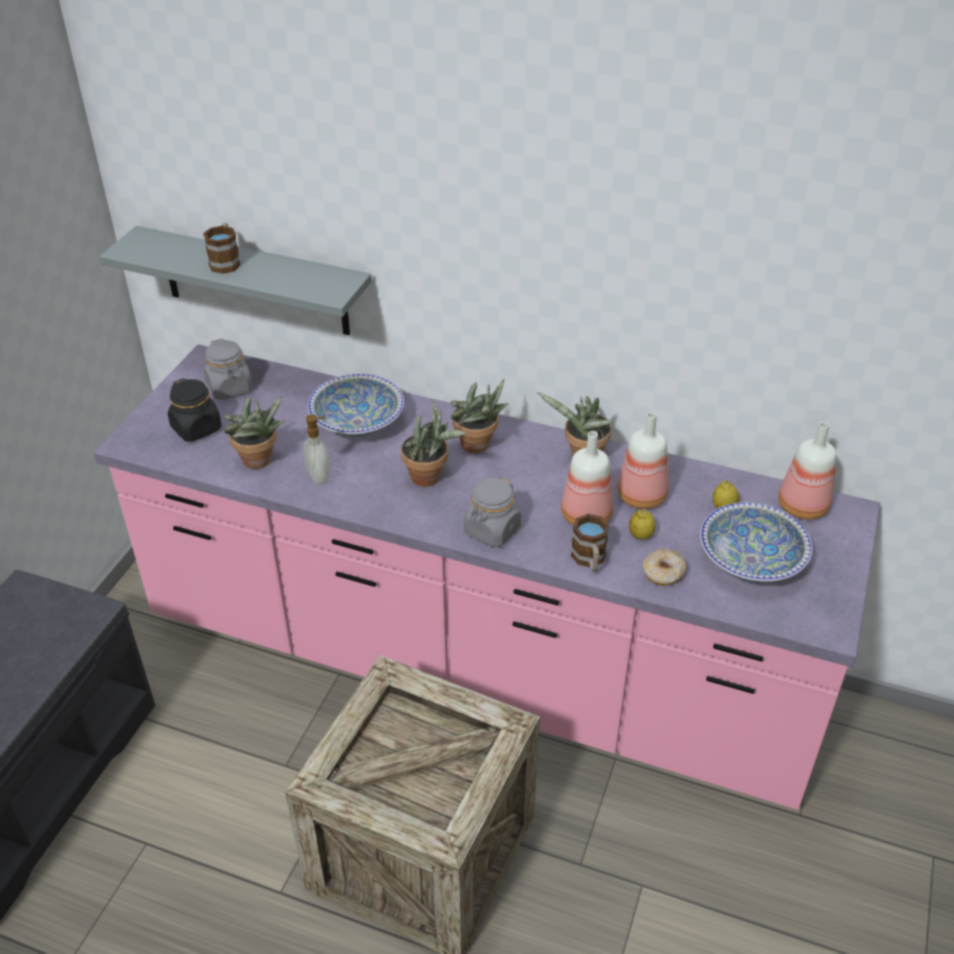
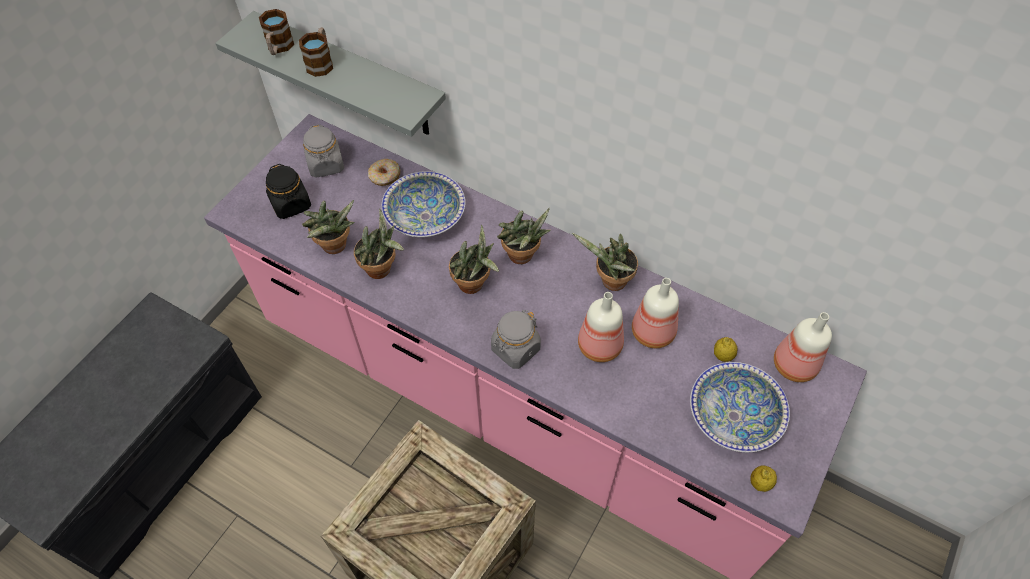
camera: 10 degrees right, 15 degrees up
soap dispenser [303,415,330,485] -> potted plant [354,209,404,279]
mug [571,514,609,572] -> mug moved to [259,9,294,55]
lemon [629,509,655,540] -> lemon moved to [750,465,777,492]
donut [643,549,687,586] -> donut moved to [368,159,400,186]

